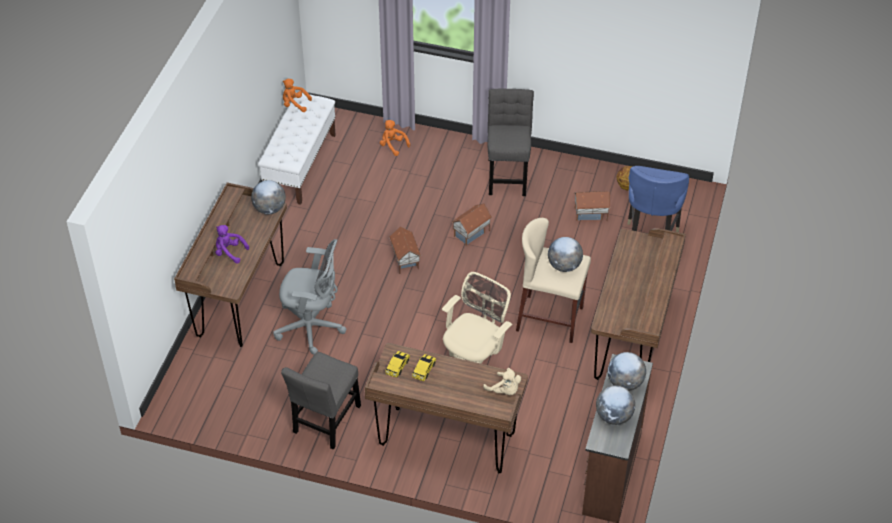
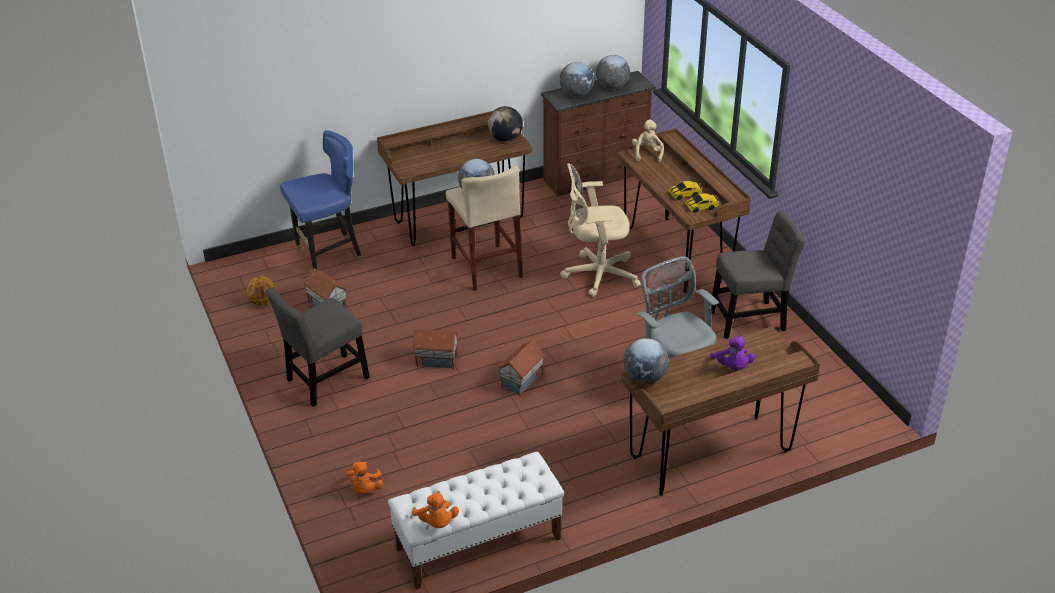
camera: 130 degrees left, 10 degrees down
none -> globe [488,106,523,142]

